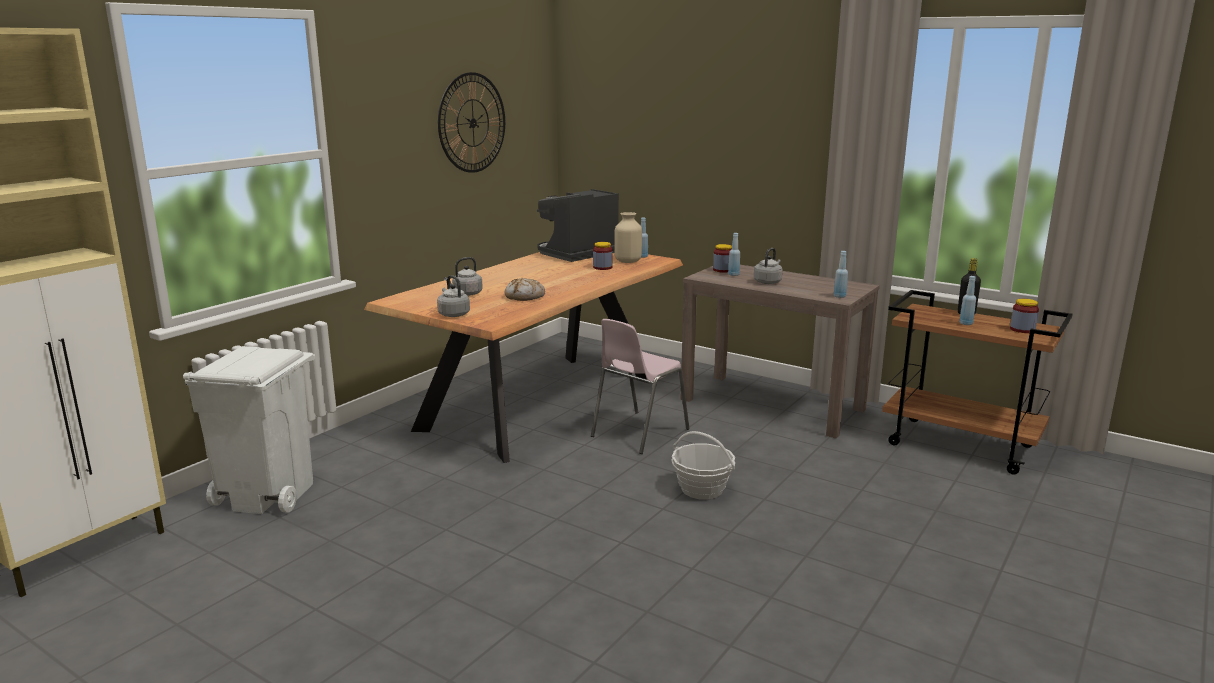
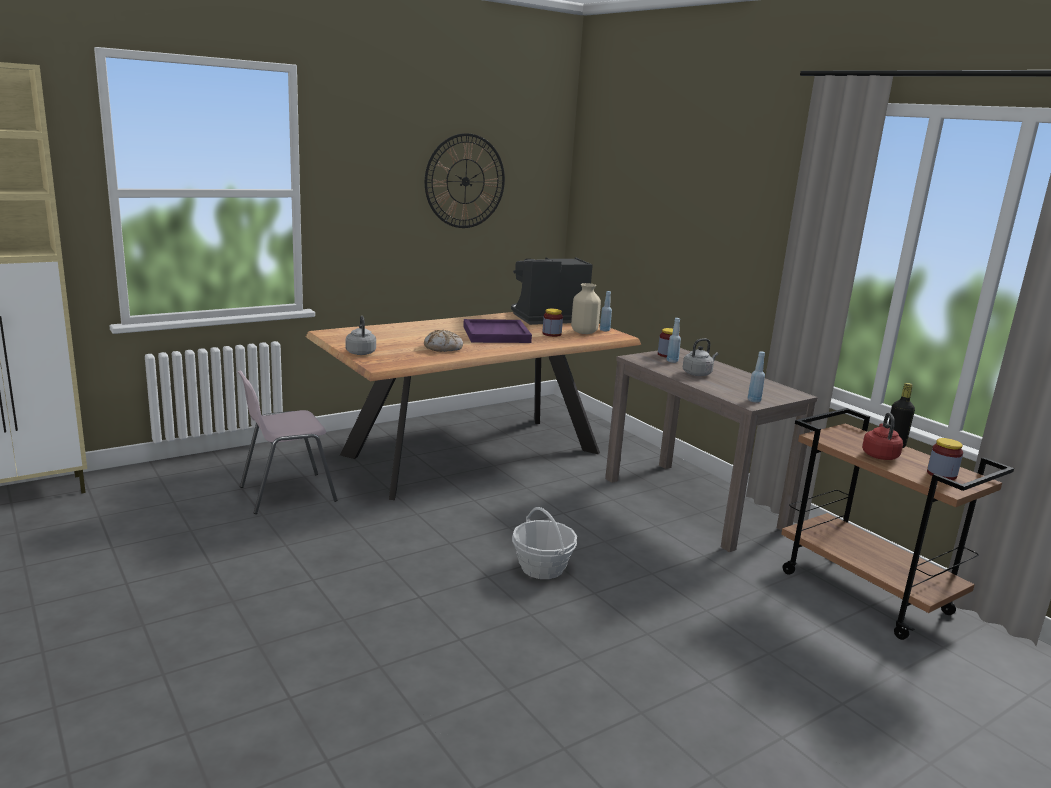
camera: 20 degrees right, 0 degrees up
white trash can [183,346,315,514] -> none
grey kettle [444,257,483,296] -> none
pink chair [591,319,690,454] -> pink chair moved to [238,370,337,514]
blue bottle [959,276,976,325] -> red kettle [862,413,903,460]
none -> purple tray [463,319,532,343]

